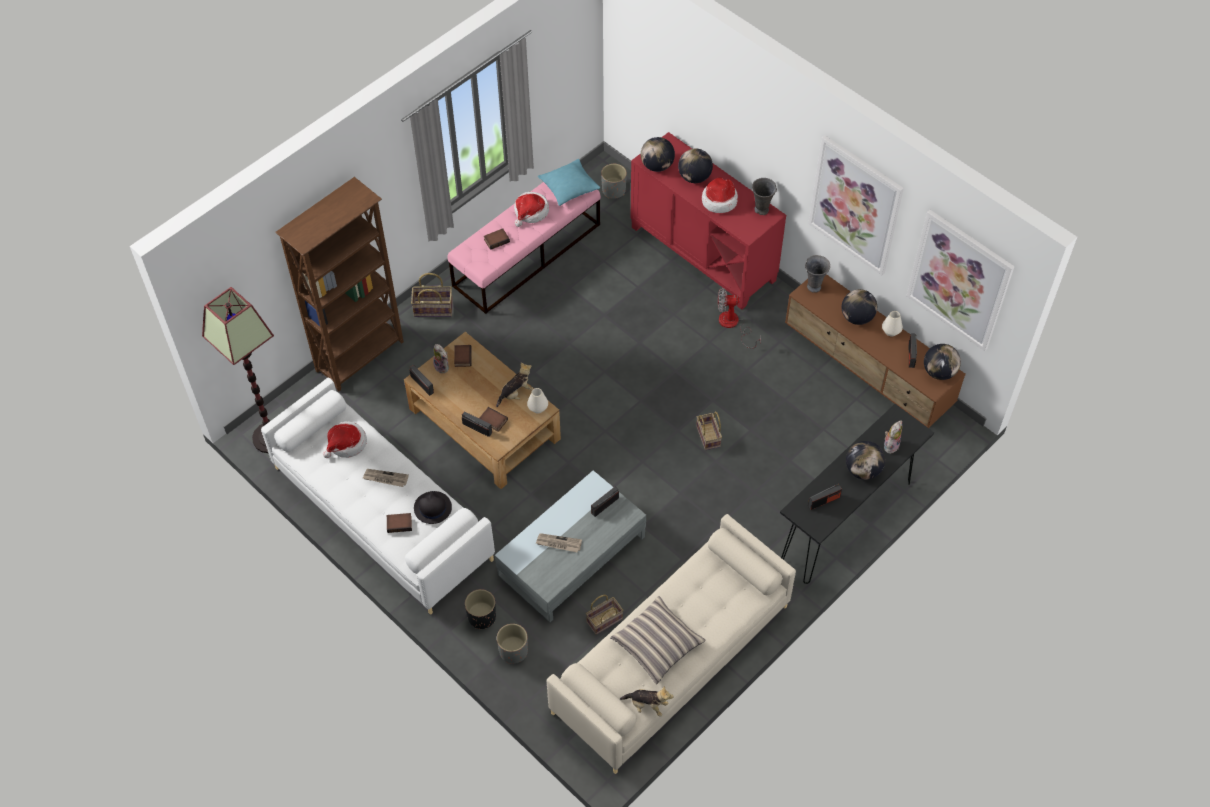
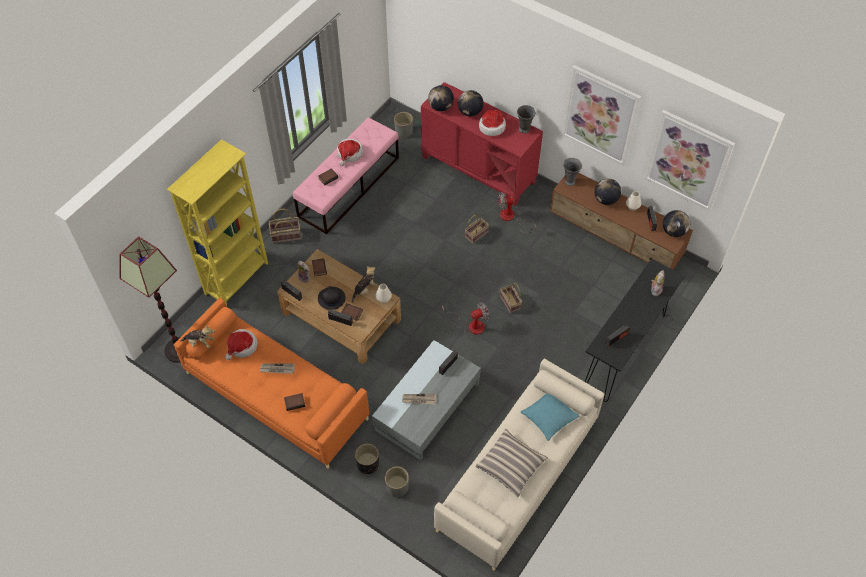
camera: 10 degrees left, 0 degrees up
white sofa [261,377,495,615] -> orange sofa [174,298,369,469]
brown bookcase [275,177,404,392] -> yellow bookcase [167,139,268,307]
black hat [414,491,452,524] -> black hat moved to [318,286,346,310]
turquoise pillow [538,159,600,206] -> turquoise pillow moved to [520,393,579,441]
basket [586,595,623,635] -> basket moved to [465,215,489,244]
plush toy [620,686,674,717] -> plush toy moved to [180,324,215,348]
globe [846,441,885,480] -> none
none -> fan [442,302,490,334]

